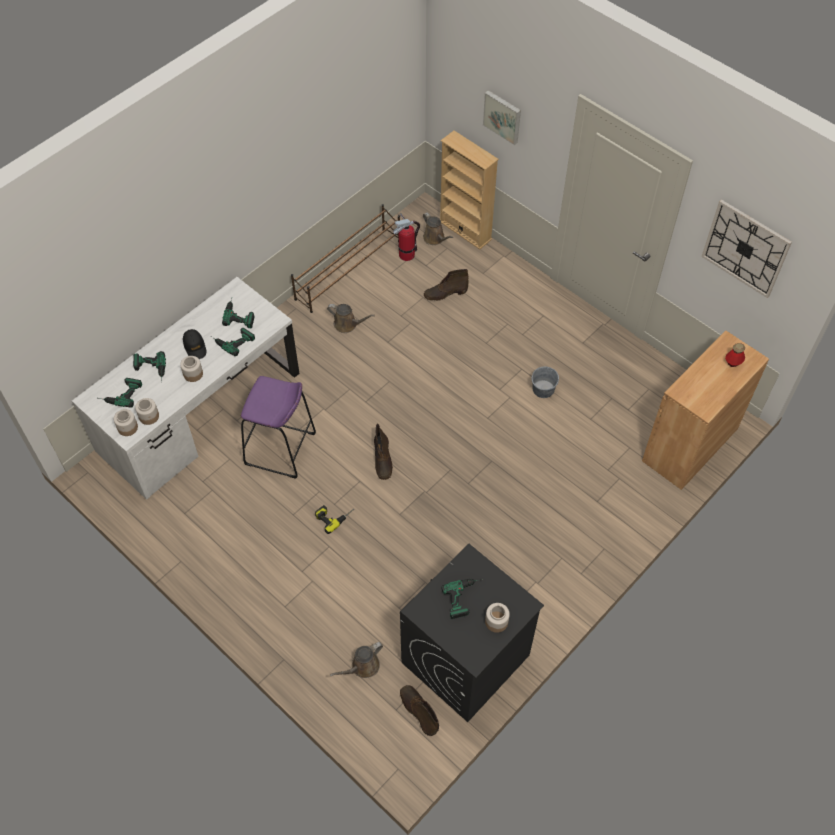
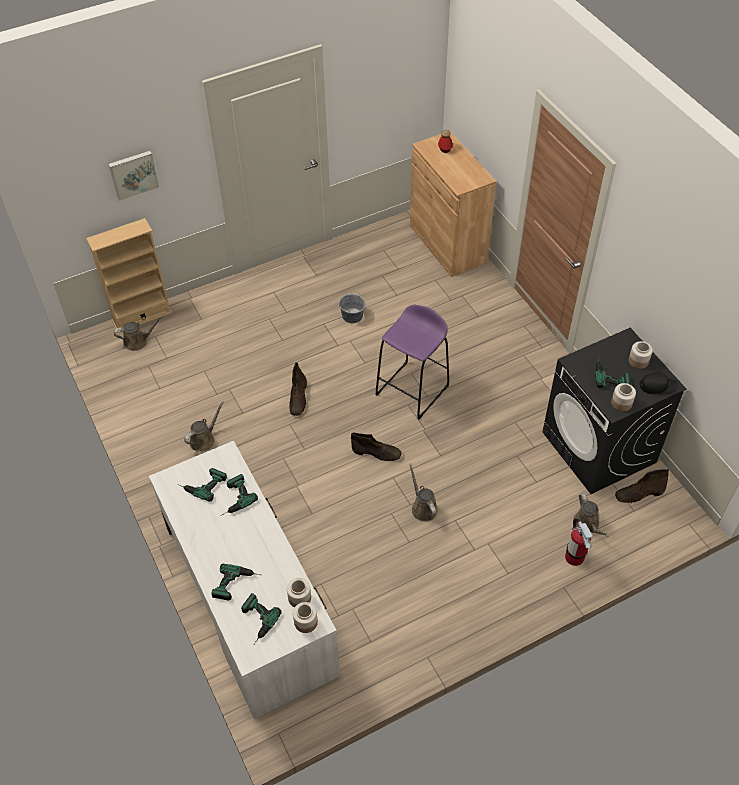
camera: 70 degrees left, 5 degrees down
jar [180,356,203,382] -> jar moved to [611,383,636,411]
black cap [183,329,206,359] -> black cap moved to [639,373,678,394]
purple stool [241,376,316,479] -> purple stool moved to [376,304,449,420]
brown shoe rack [291,204,400,313] -> none
power drill [315,505,354,534] -> brown watering can [409,463,438,522]
fire extinguisher [393,213,420,261] -> fire extinguisher moved to [565,518,593,566]
brown boot [424,269,468,301] -> brown boot moved to [289,362,307,416]
wall clock [701,199,792,298] -> none

